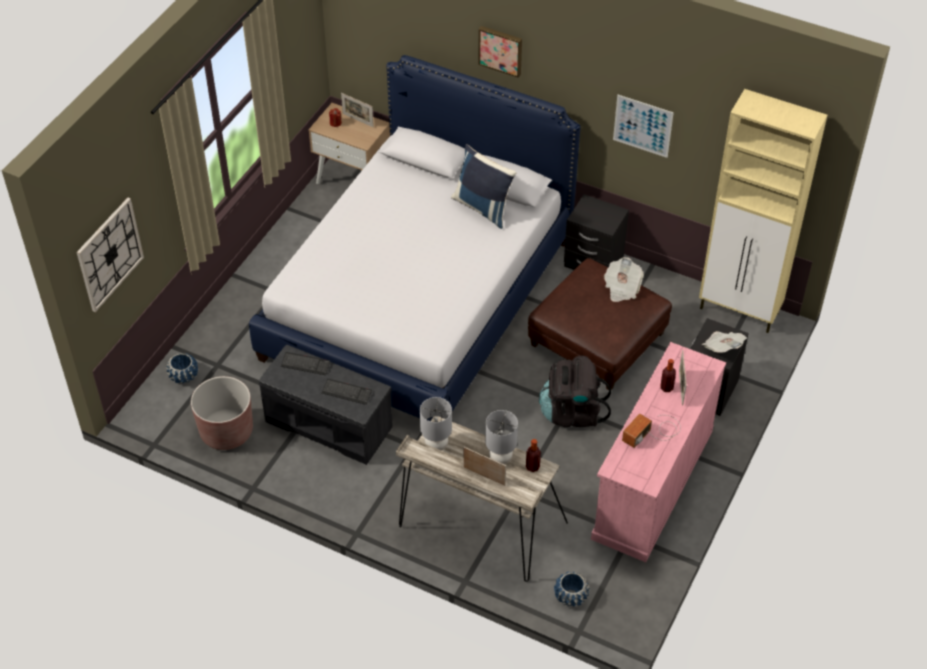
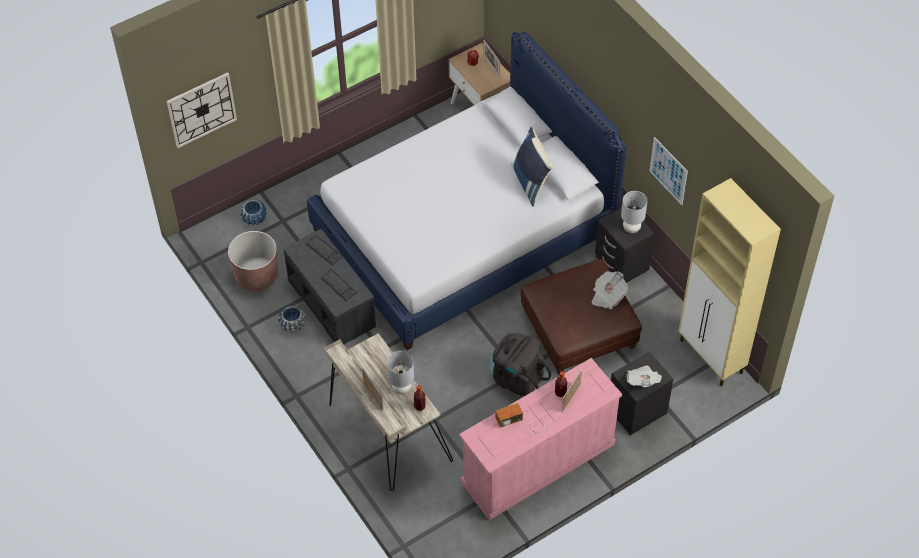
camera: 30 degrees right, 5 degrees up
grey table lamp [420,397,452,451] -> grey table lamp moved to [621,191,647,233]
picture [478,26,522,78] -> none
blue planter [554,572,590,607] -> blue planter moved to [278,306,306,332]

